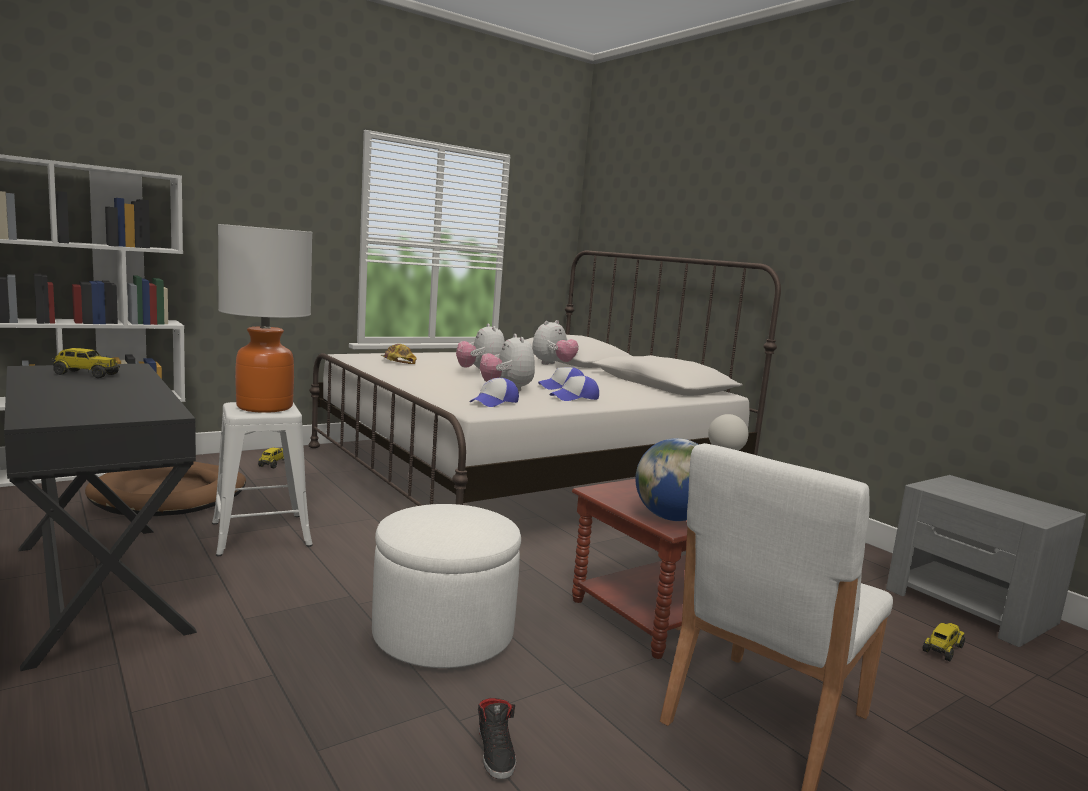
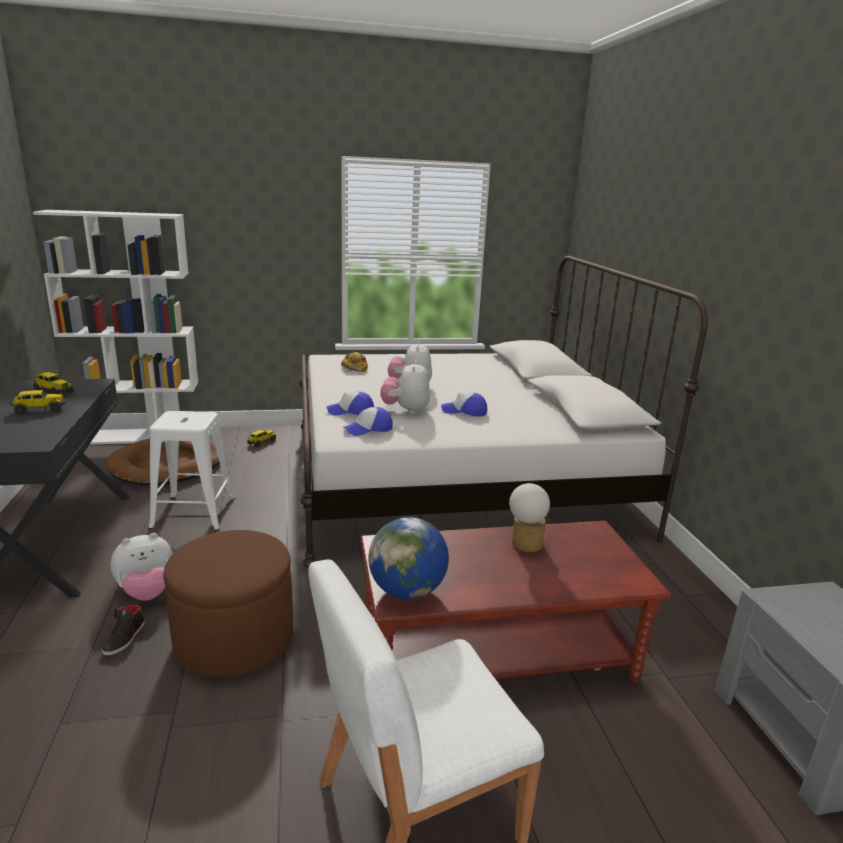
camera: 25 degrees right, 10 degrees up
table lamp [218,224,312,413] -> none
white ottoman [372,504,521,668] -> brown ottoman [164,530,293,677]
black shoe [478,698,516,779] -> black shoe moved to [102,605,145,656]
plush toy [532,320,579,365] -> plush toy moved to [111,533,173,601]
cap [550,376,599,401] -> cap moved to [327,392,374,415]
toy truck [922,623,965,662] -> toy truck moved to [9,390,67,415]

